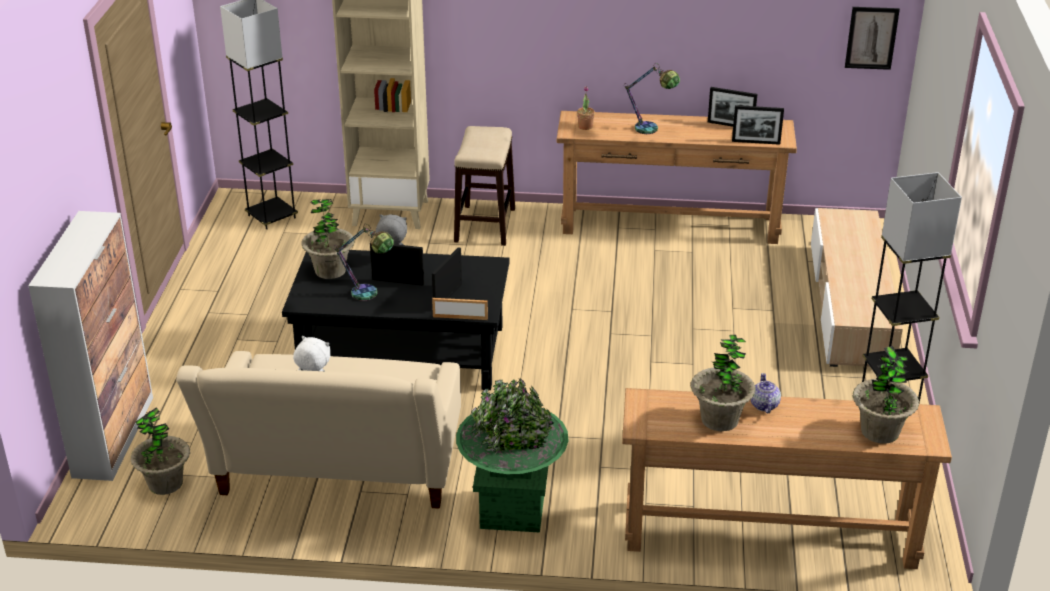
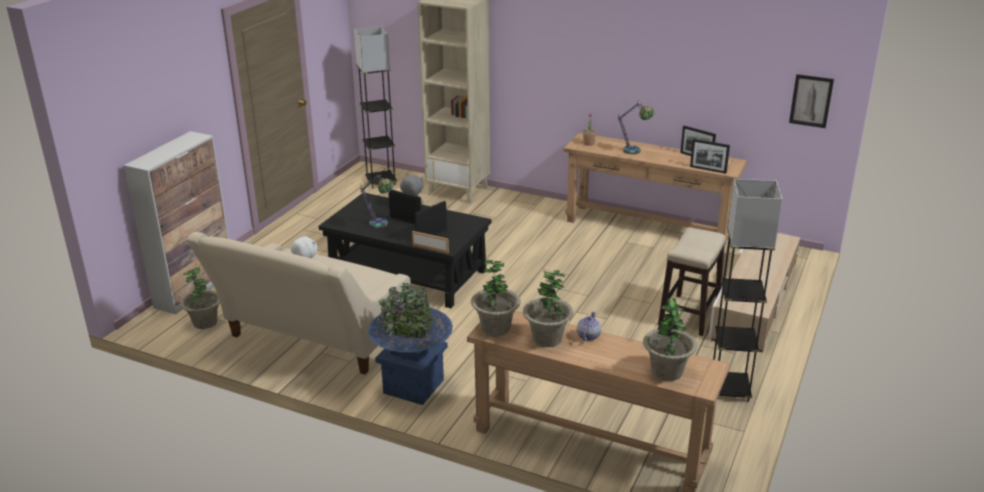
camera: 20 degrees right, 5 degrees down
potted plant [301,199,355,279] -> potted plant moved to [471,260,521,336]
stool [454,126,515,246] -> stool moved to [658,227,726,336]
green planter [456,378,569,533] -> blue planter [368,283,453,405]

